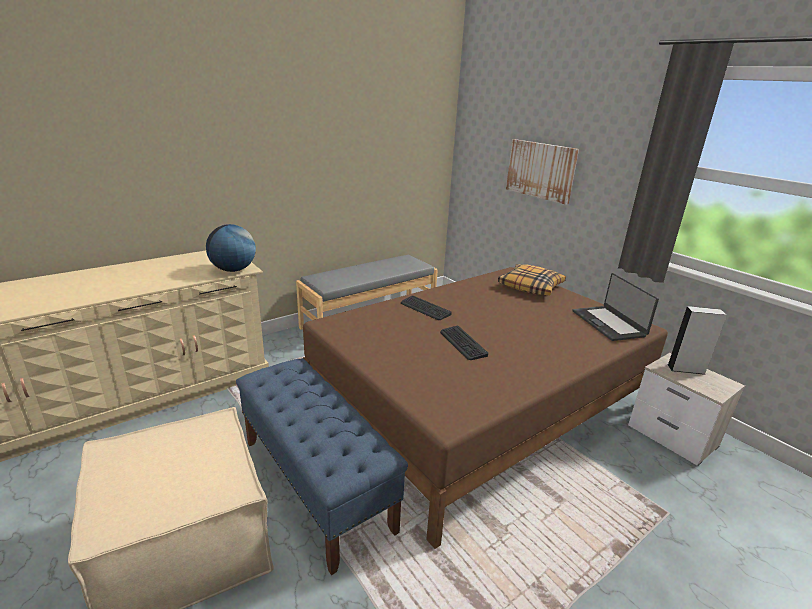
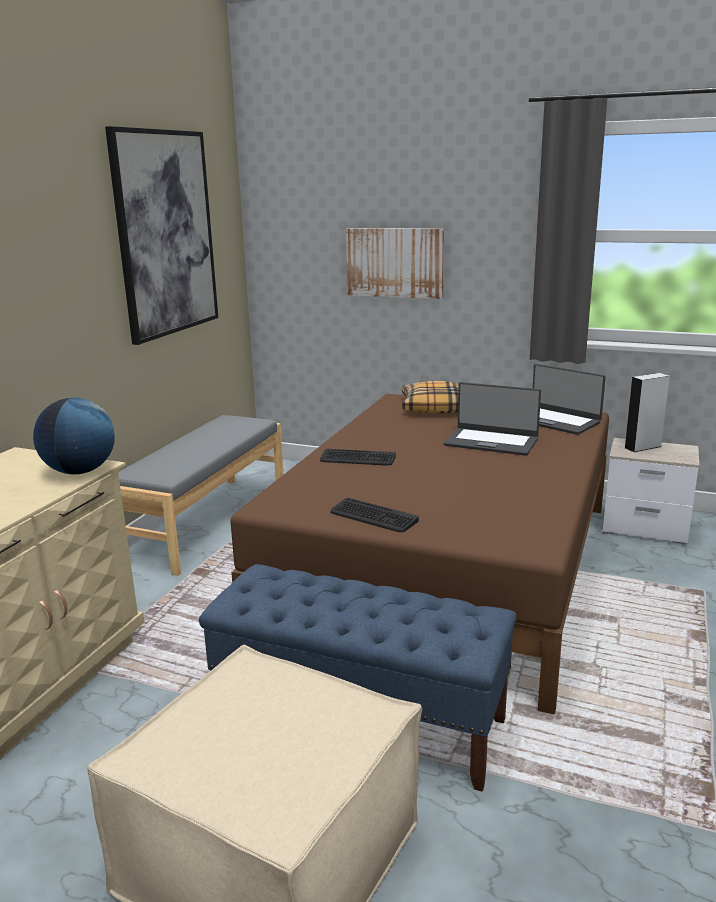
camera: 30 degrees left, 5 degrees down
keyboard [440,326,488,360] -> keyboard moved to [331,498,419,532]
none -> picture [105,126,218,345]
none -> laptop [444,382,541,456]

